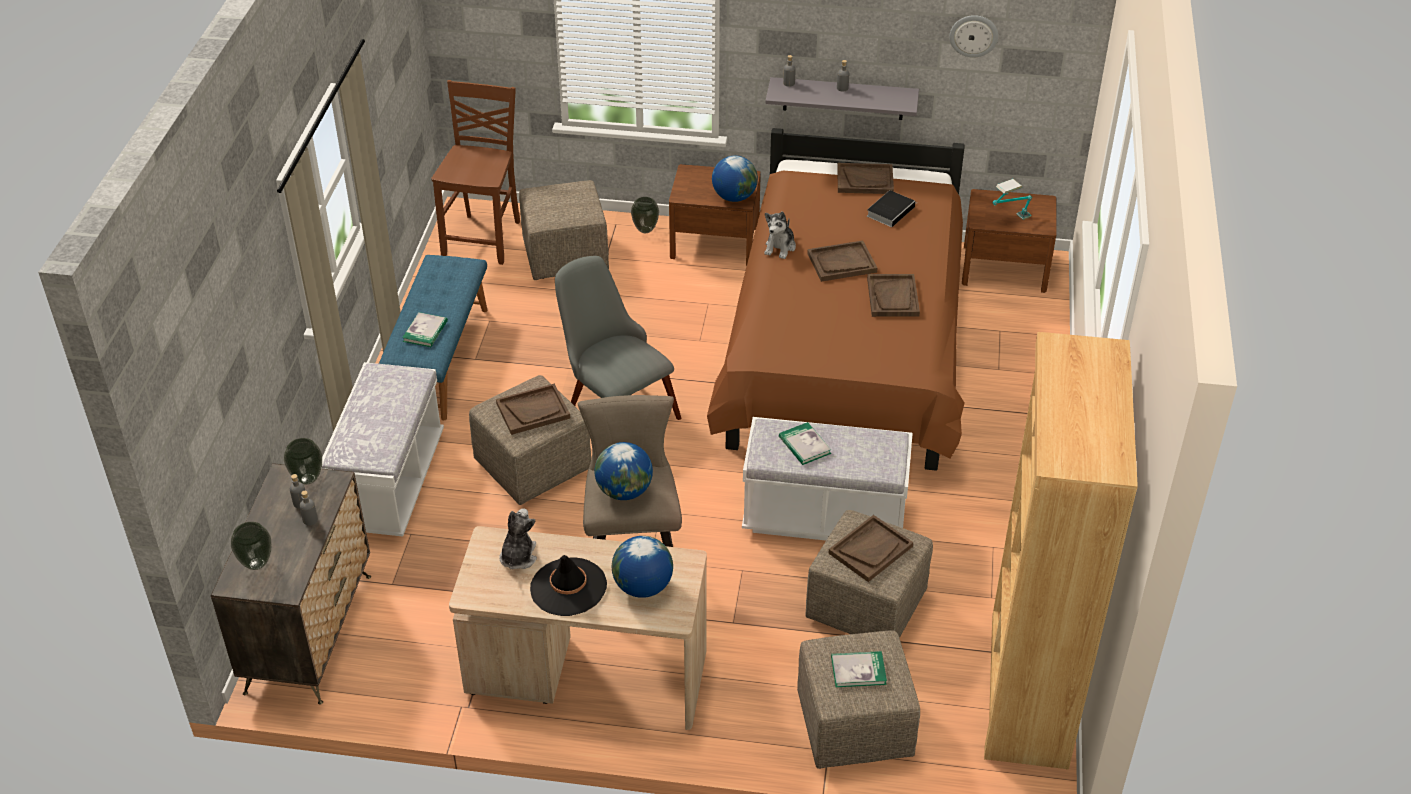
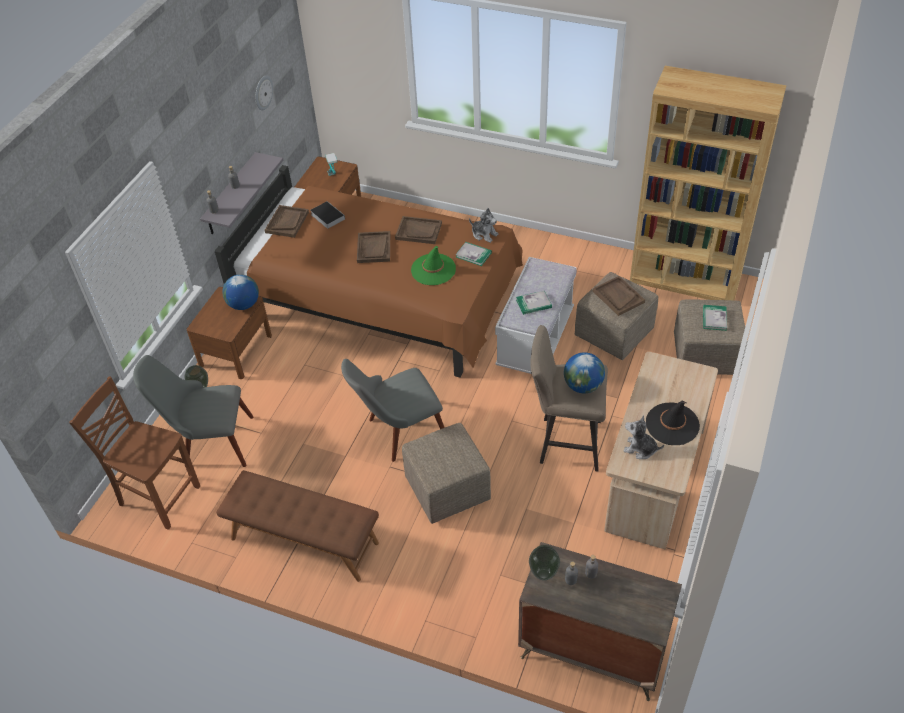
camera: 75 degrees left, 5 degrees up
vase [231,522,271,570] -> none
white bench [322,362,444,537] -> none
blue bench [379,255,487,420] -> brown bench [216,470,379,582]
book [402,312,448,347] -> book moved to [455,242,492,266]
brown tray [496,384,570,435] -> none
beige ottoman [519,180,609,280] -> grey chair [133,355,254,467]
globe [612,536,673,598] -> none
plush toy [764,211,796,259] -> plush toy moved to [469,208,498,243]
none -> green hat [411,246,456,285]

